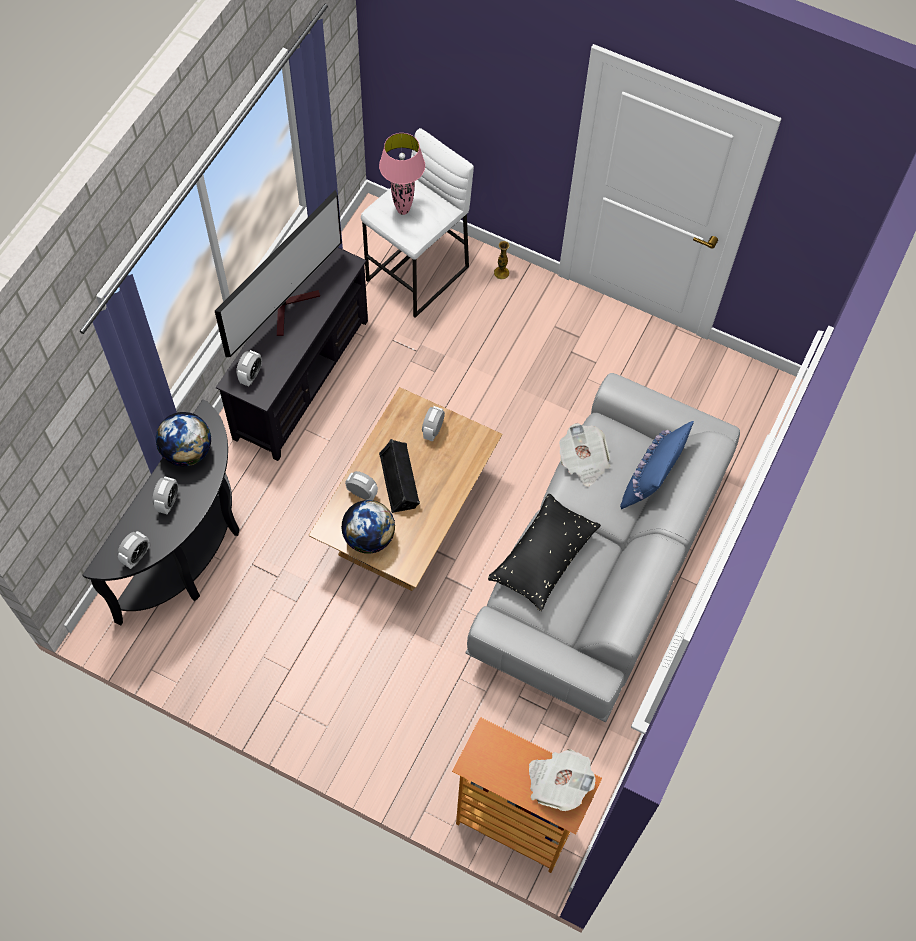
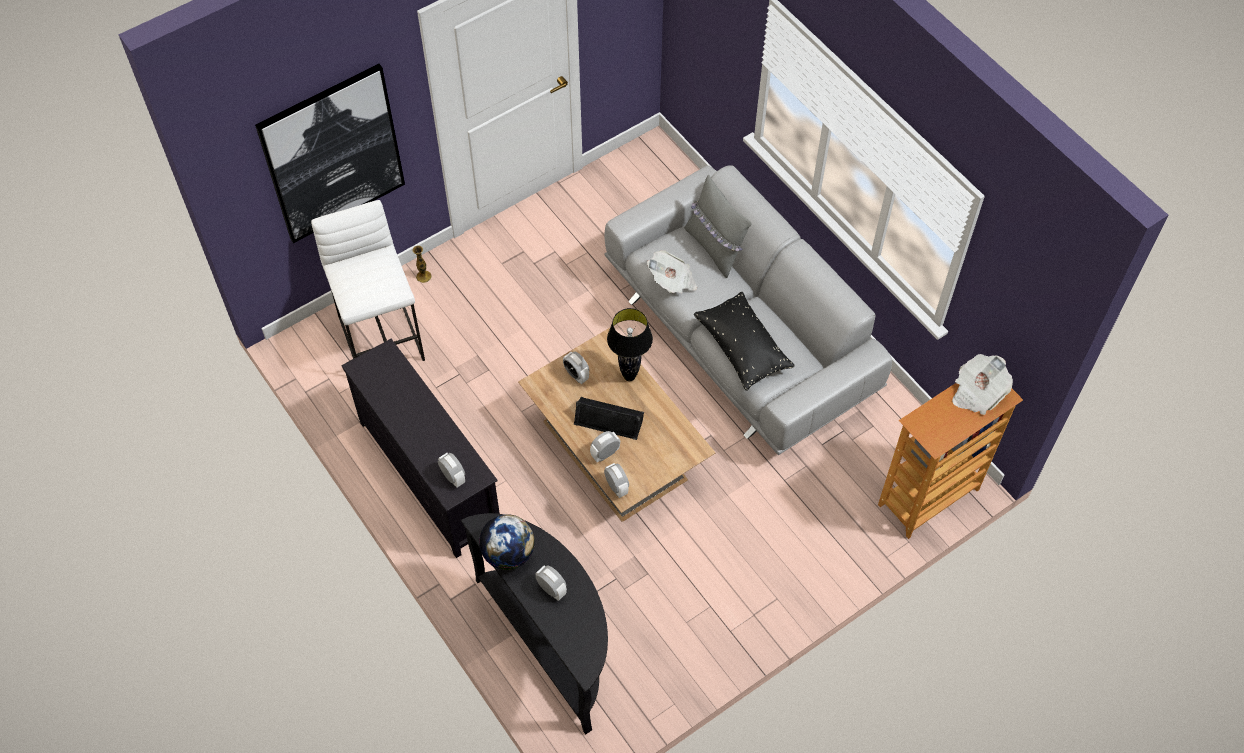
camera: 60 degrees left, 5 degrees down
alarm clock [117,531,150,569] -> alarm clock moved to [604,463,629,498]
television [215,190,342,357] -> none
globe [341,500,395,554] -> none
pink table lamp [379,133,425,215] -> none
blue pillow [620,421,694,509] -> grey pillow [684,174,752,278]
none -> picture [255,64,405,243]
none -> black table lamp [607,308,653,381]

